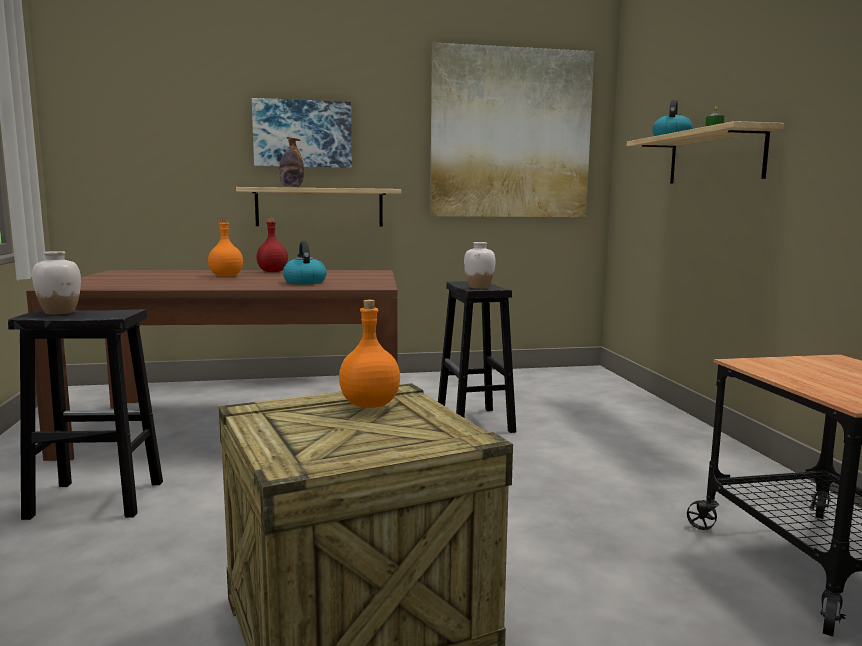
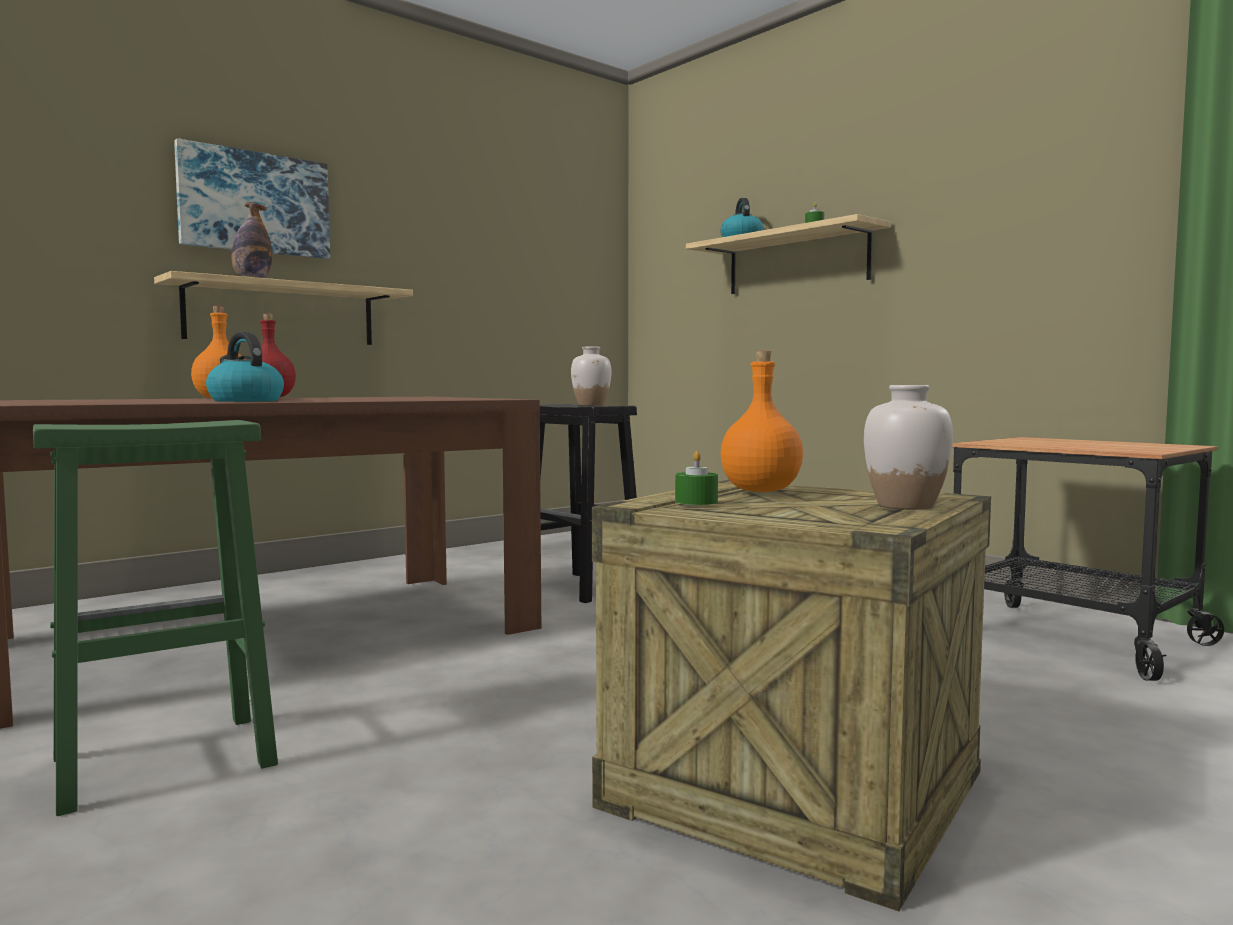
camera: 30 degrees left, 5 degrees down
black stool [8,309,163,520] -> green stool [33,420,278,816]
white vase [32,251,81,314] -> white vase moved to [864,385,953,510]
kettle [283,241,327,284] -> kettle moved to [206,332,284,402]
picture [430,42,594,217] -> none
none -> green candle [675,451,718,505]

